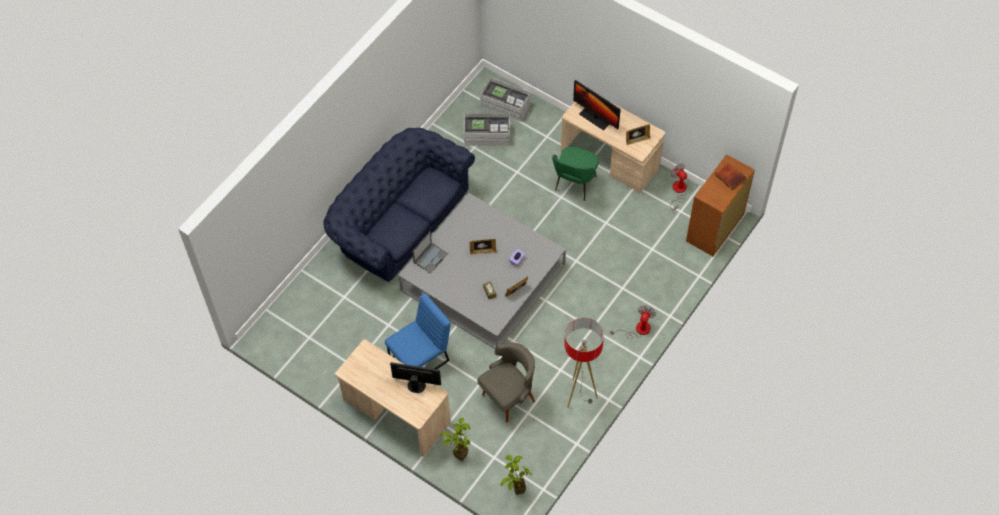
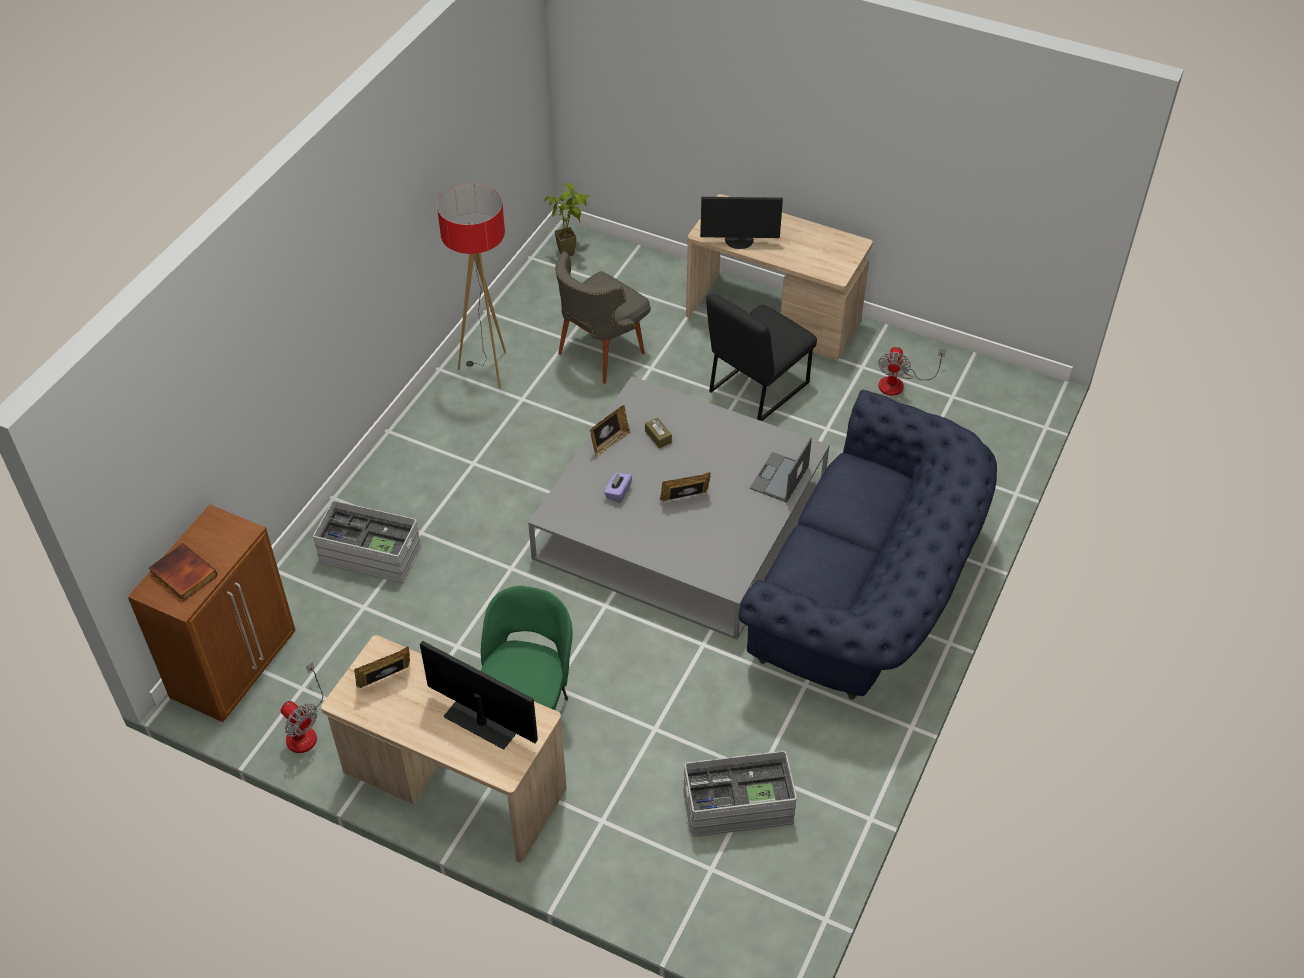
camera: 170 degrees right, 10 degrees down
blue chair [385,293,450,369] -> black chair [706,293,817,421]
potted plant [440,418,470,461] -> none
grey storage box [480,78,531,122] -> grey storage box moved to [313,501,422,583]
fan [610,306,656,339] -> fan moved to [878,347,946,396]

